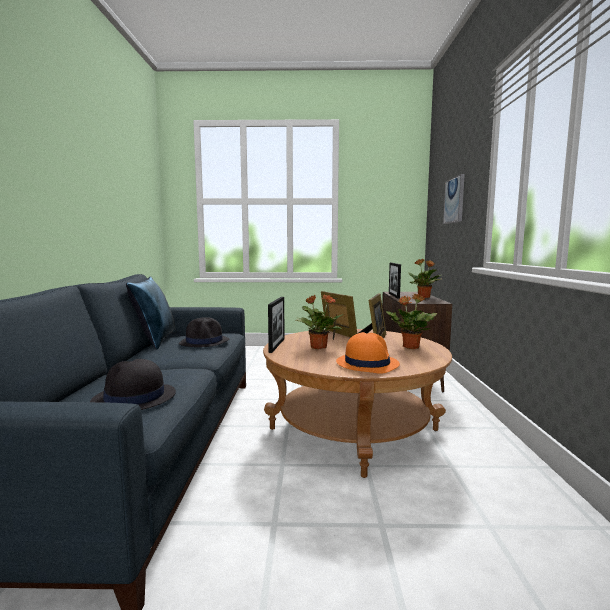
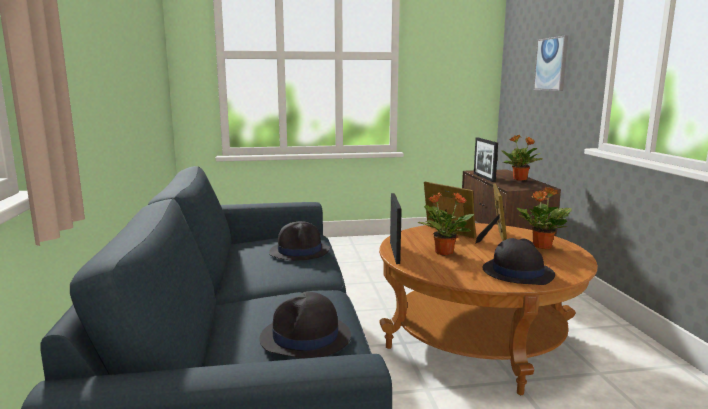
camera: 10 degrees left, 5 degrees up
blue pillow [126,276,177,350] -> none
orange hat [336,332,400,374] -> black hat [483,238,555,285]

